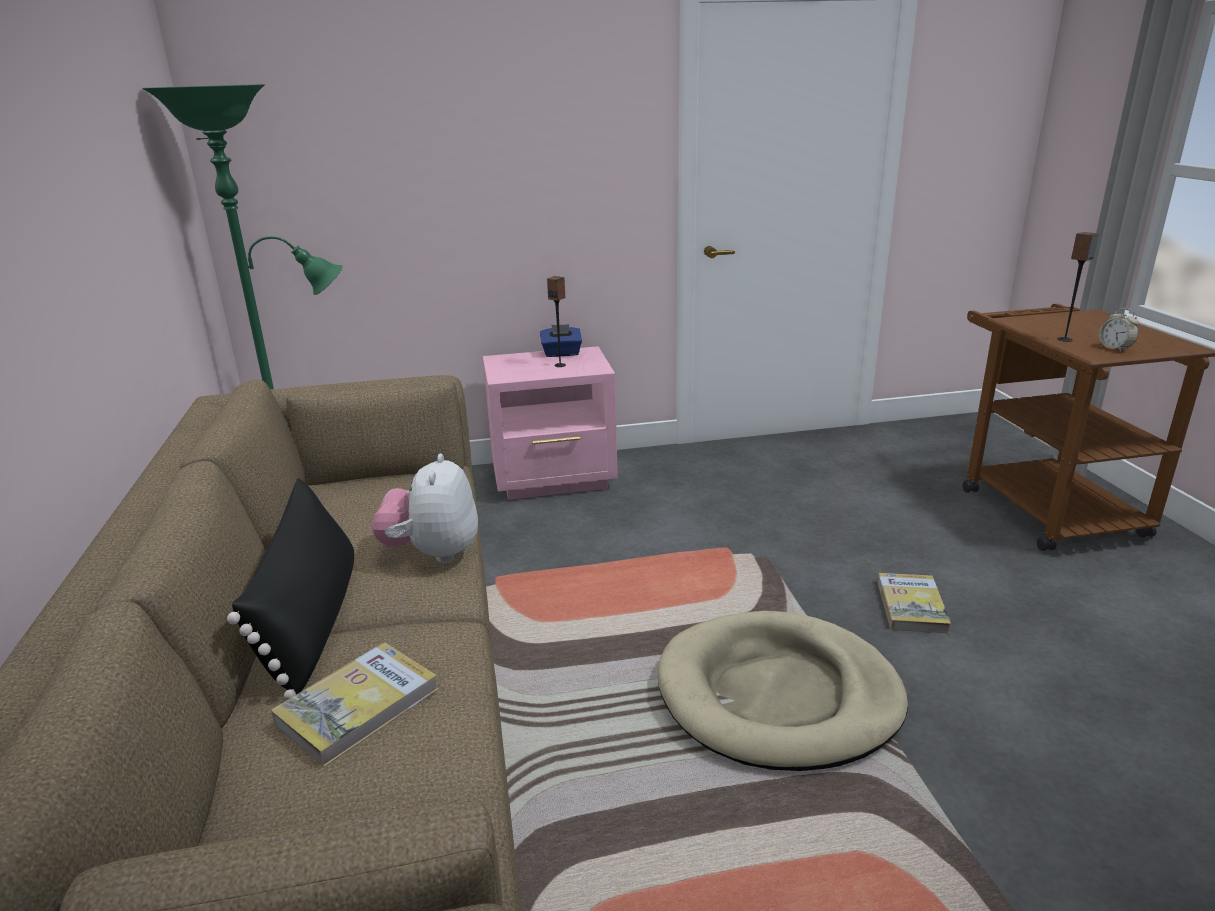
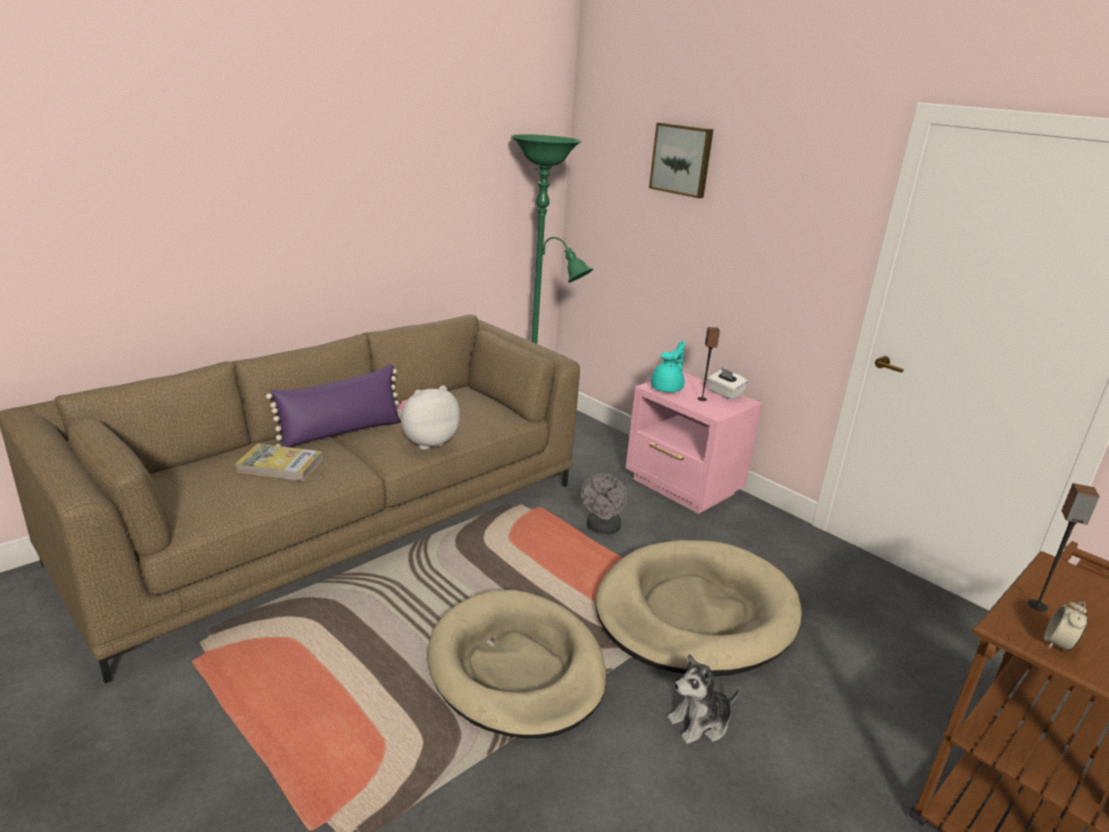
camera: 55 degrees right, 0 degrees up
black pillow [227,478,354,700] -> purple pillow [266,365,401,447]
blue tissue box [540,324,582,357] -> white tissue box [708,367,748,400]
book [877,573,951,633] -> plush toy [667,654,740,744]
none -> grey fan [581,474,627,534]
none -> beige dog bed [595,540,802,676]
none -> picture [649,123,713,198]
none -> turquoise teapot [651,340,685,392]

